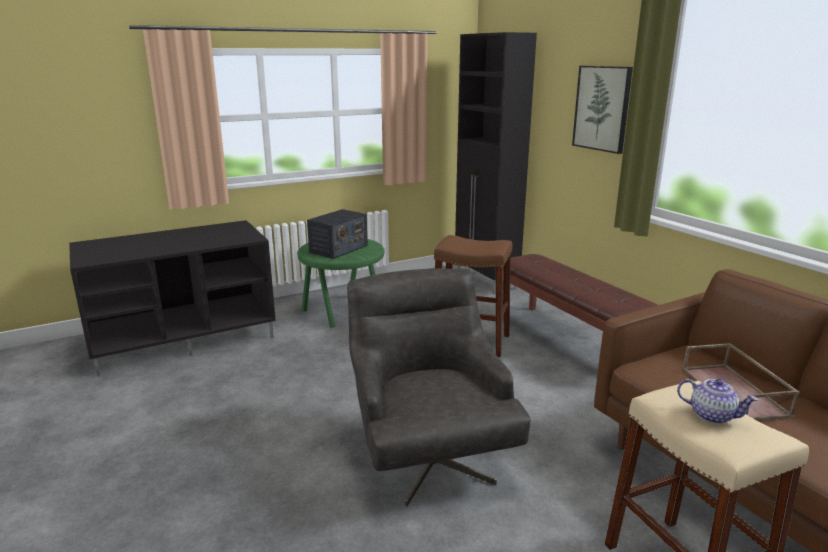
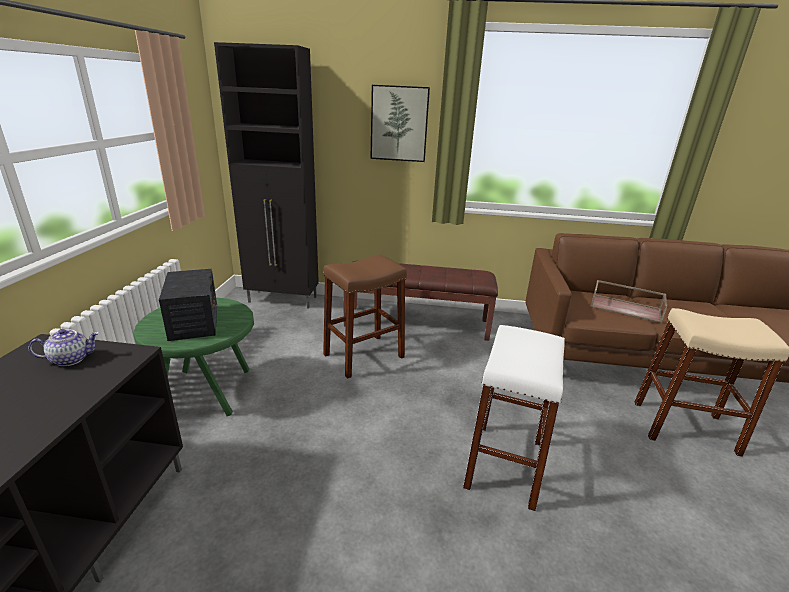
camera: 55 degrees left, 5 degrees up
grey armchair [347,269,531,506] -> white stool [463,325,565,511]
teapot [677,378,758,424] -> teapot moved to [29,329,99,366]

